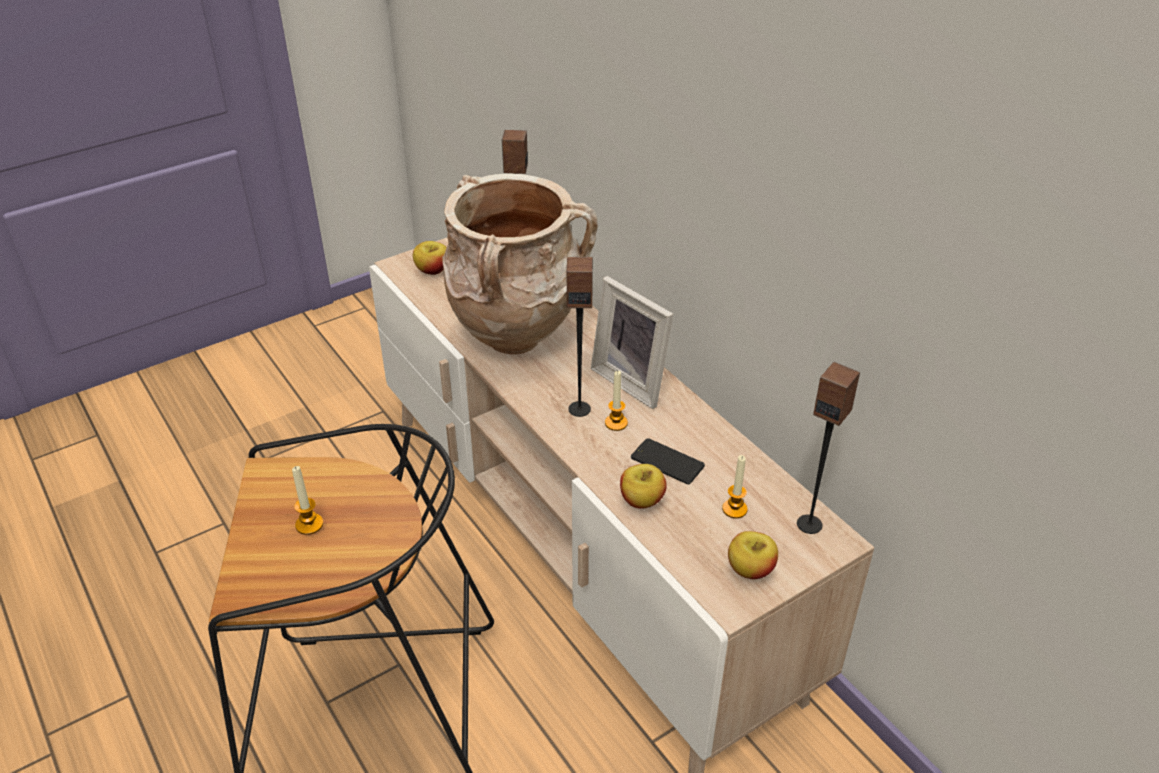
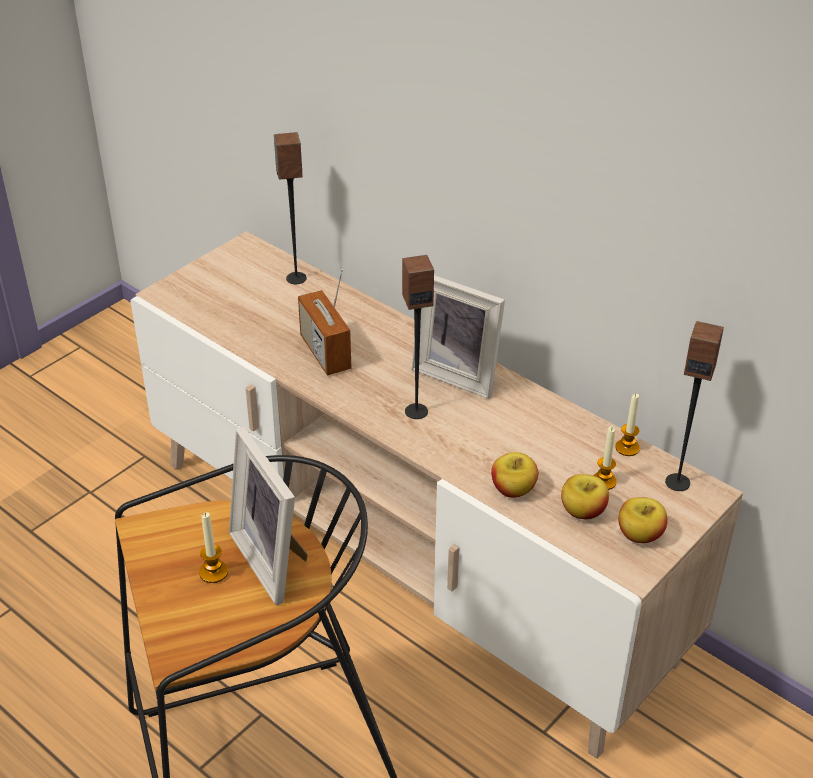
camera: 15 degrees left, 0 degrees up
apple [413,241,447,275] -> apple moved to [561,474,609,519]
beige vase [442,174,598,354] -> radio [298,269,352,375]
candle [605,371,628,431] -> candle moved to [615,394,640,456]
phone [631,438,705,484] -> none
none -> picture frame [229,427,308,605]

